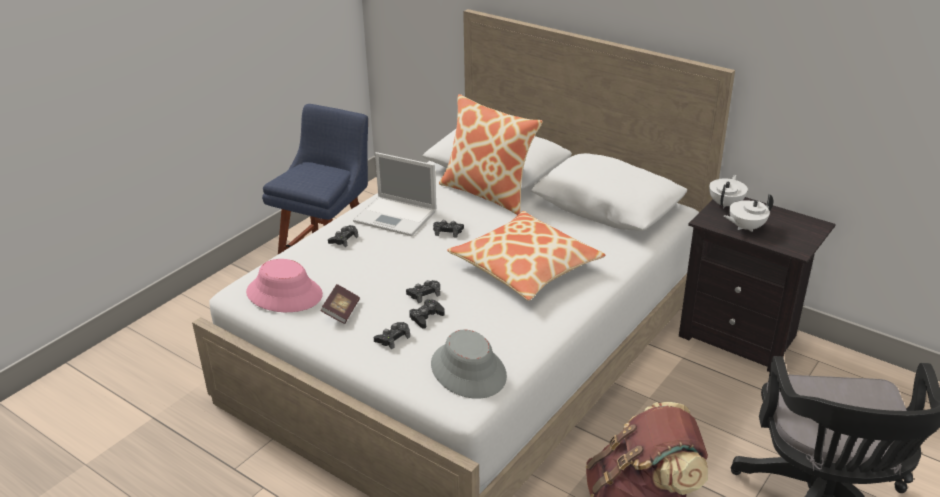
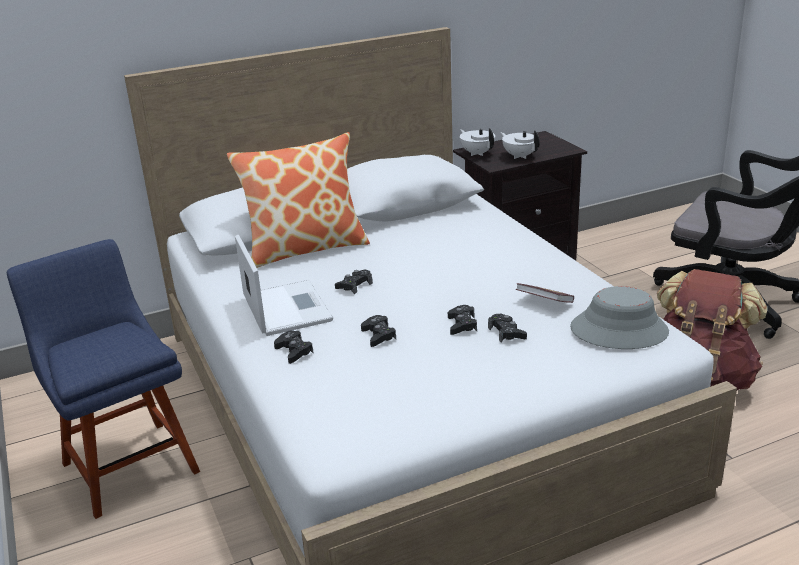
camera: 60 degrees left, 5 degrees down
pink hat [246,259,323,312] -> none
book [321,284,360,324] -> book moved to [516,283,574,303]
laptop [353,152,436,236] -> laptop turned 75 degrees counterclockwise [235,235,333,336]
black game controller [374,322,410,350] -> black game controller moved to [361,315,396,347]
pillow [447,211,606,301] -> none
white teapot [724,193,773,232] -> white teapot turned 135 degrees clockwise [500,130,540,159]

